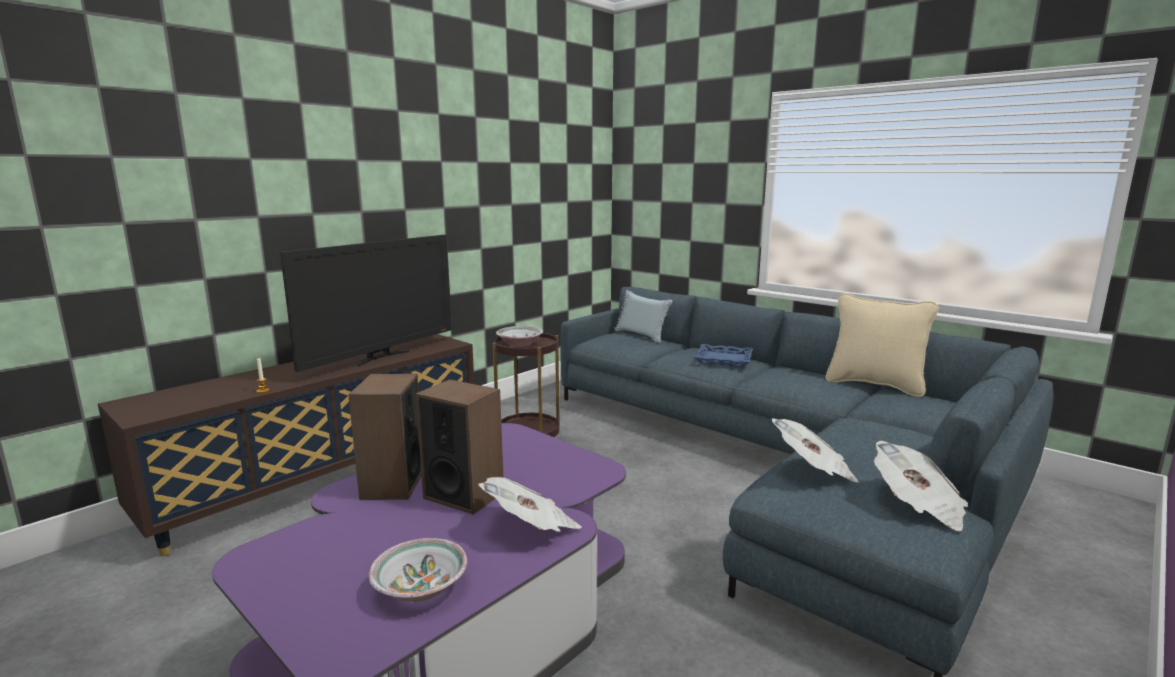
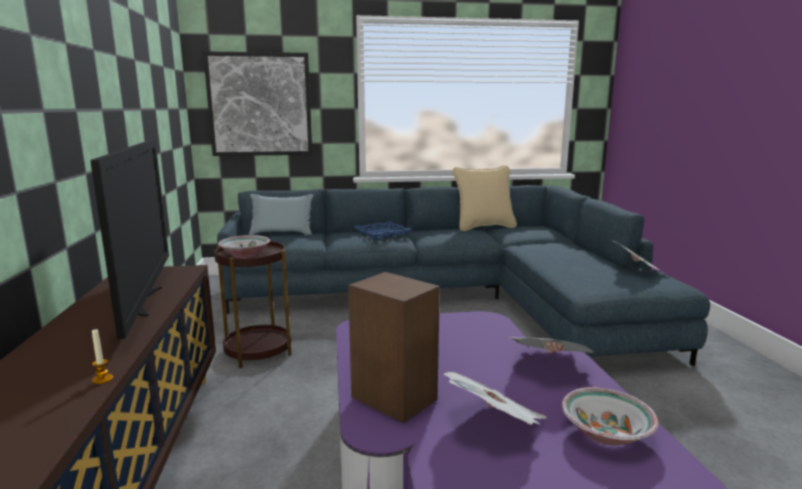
camera: 50 degrees left, 0 degrees up
speaker [415,379,503,515] -> none
newspaper [771,418,859,483] -> newspaper moved to [444,372,547,425]
none -> picture [203,51,312,156]

